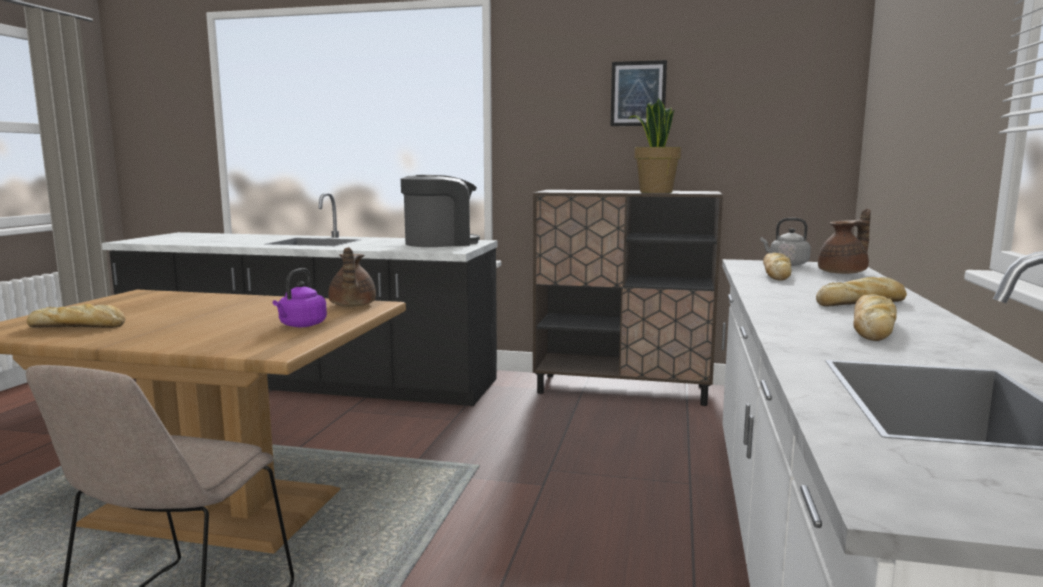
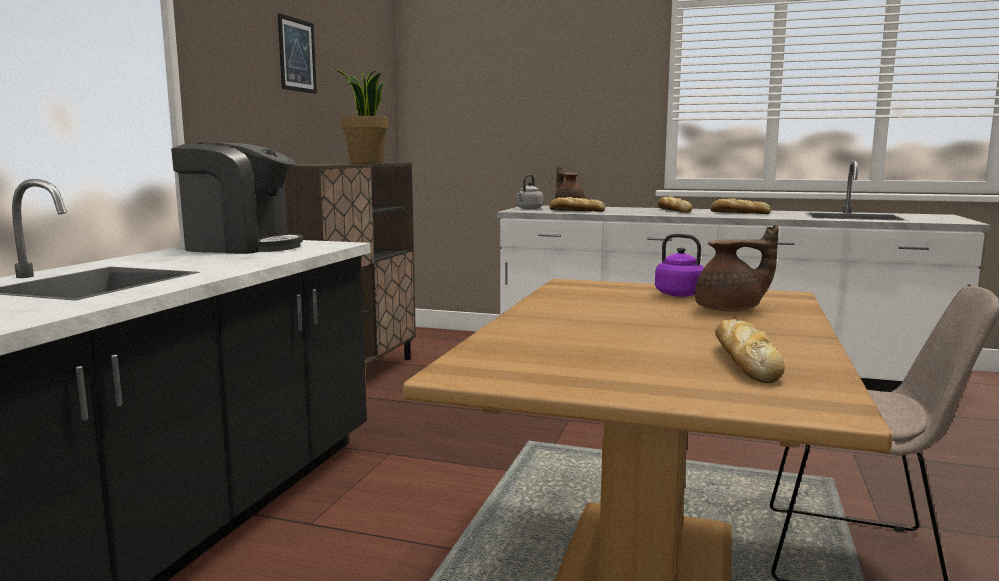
camera: 85 degrees left, 0 degrees up
brown teapot [328,247,376,307] -> brown teapot moved to [695,225,779,312]
coffee machine [401,175,480,247] -> coffee machine turned 120 degrees clockwise [171,142,303,254]

